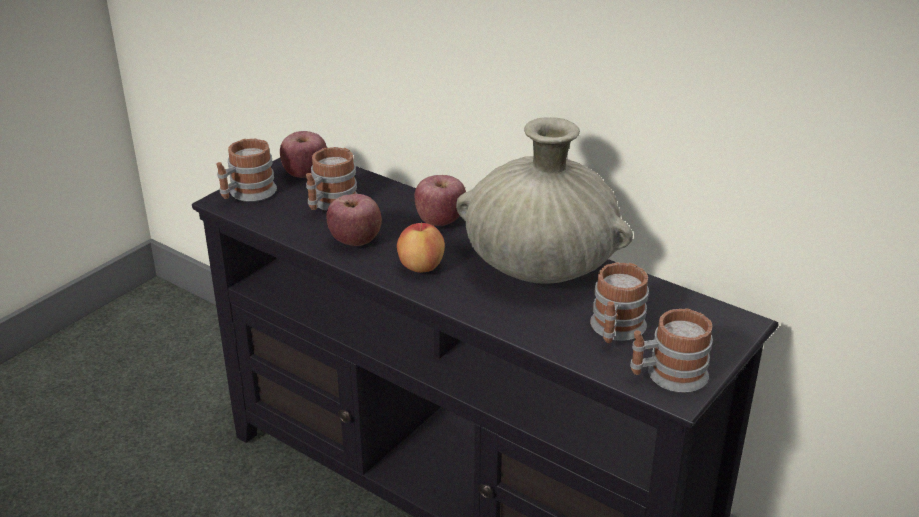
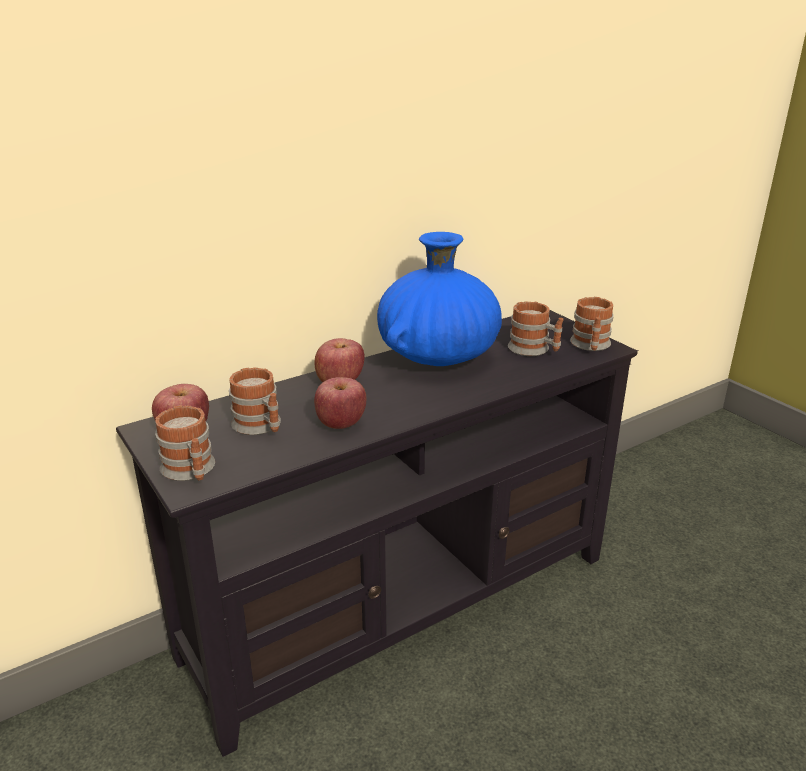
camera: 70 degrees left, 5 degrees down
apple [397,223,445,273] -> none
beige vase [456,117,633,284] -> blue vase [377,232,502,366]

